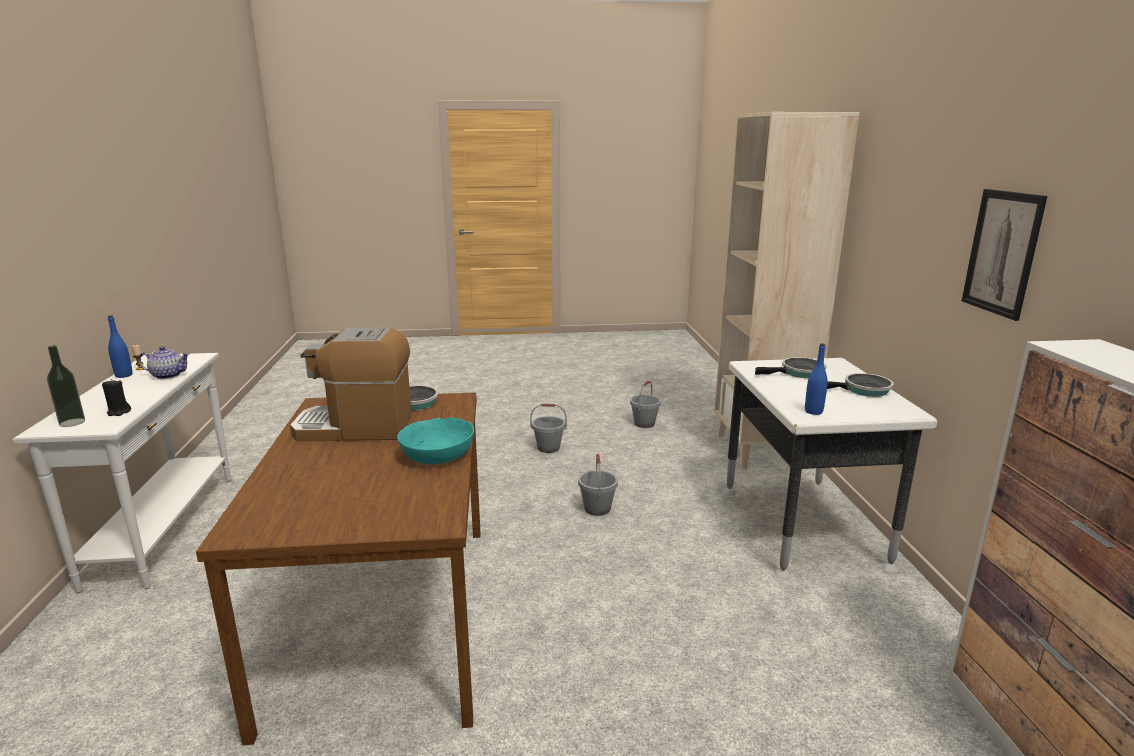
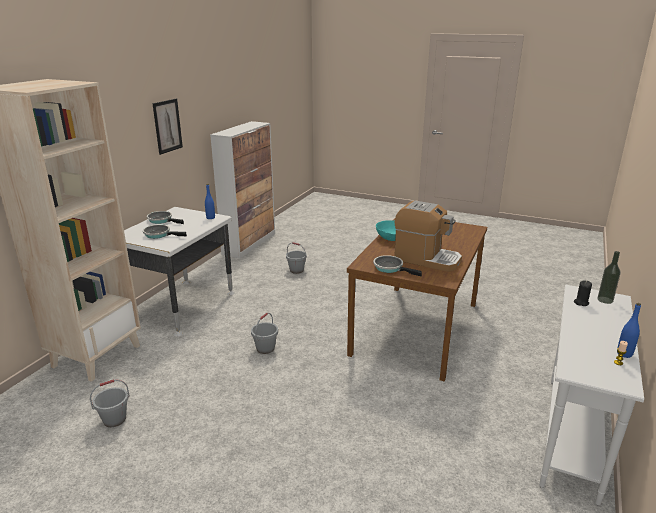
camera: 150 degrees left, 5 degrees up
teapot [138,346,190,379] -> none
grey bucket [530,404,567,453] -> grey bucket moved to [286,242,307,274]

